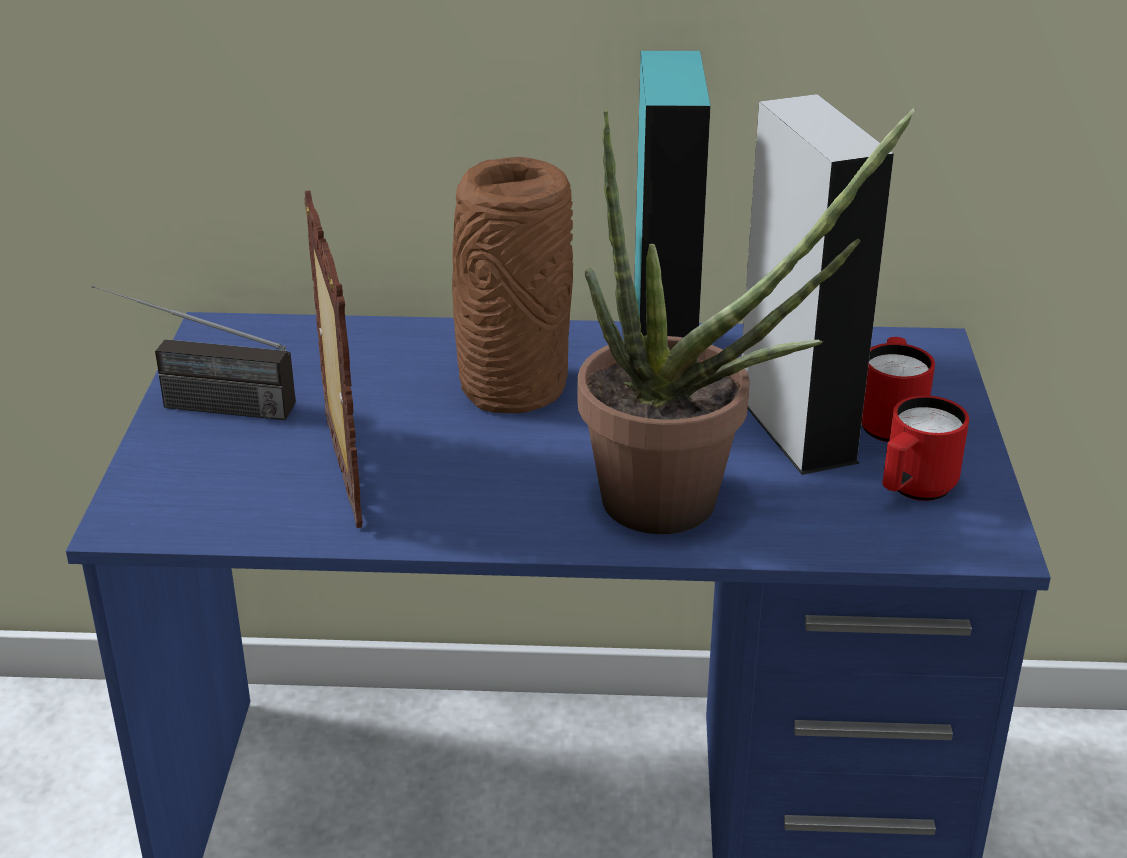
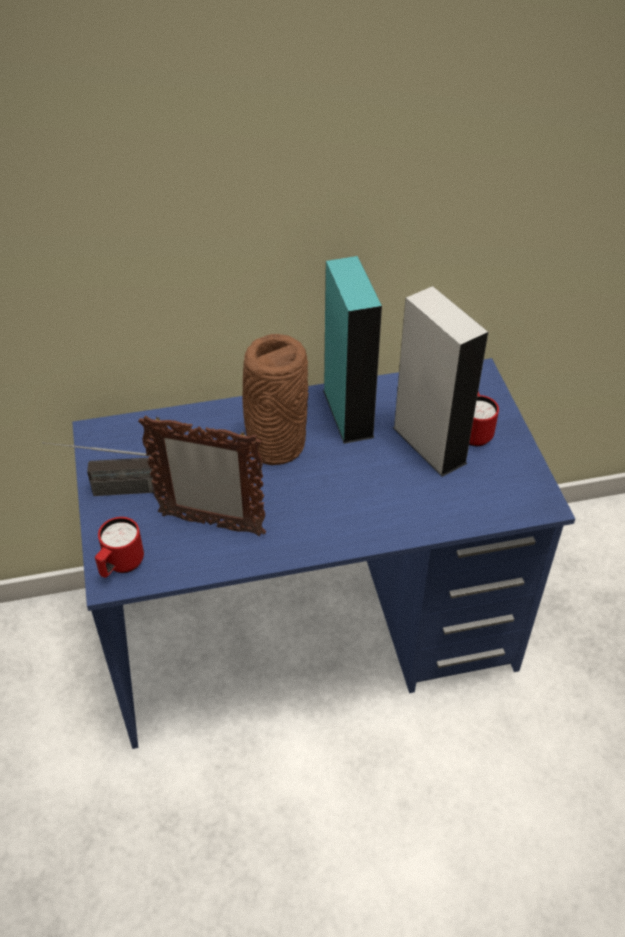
camera: 15 degrees left, 15 degrees up
picture frame [304,190,363,528] -> picture frame turned 135 degrees clockwise [138,415,266,536]
potted plant [578,108,916,534] -> none
red mug [882,395,969,501] -> red mug moved to [95,517,144,578]

